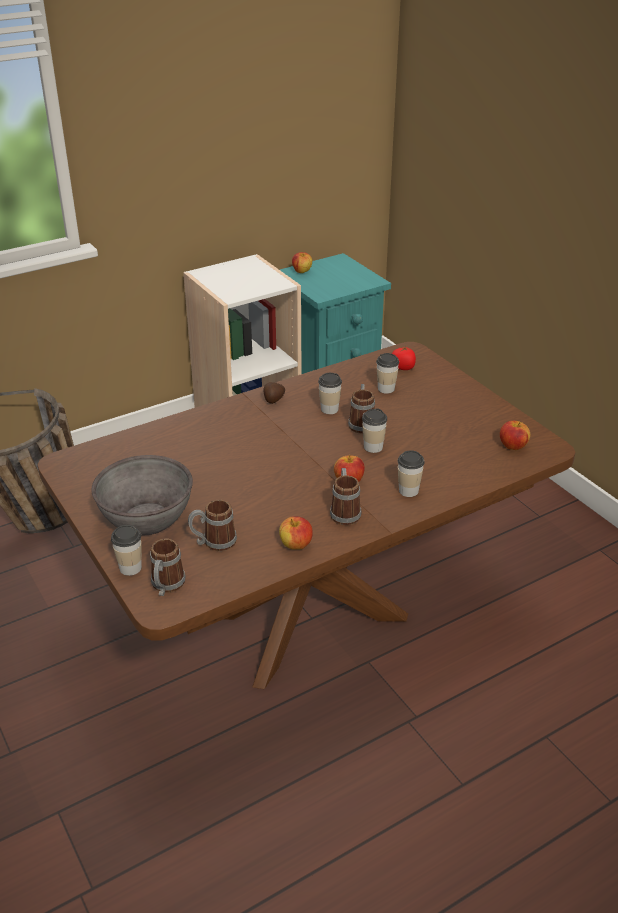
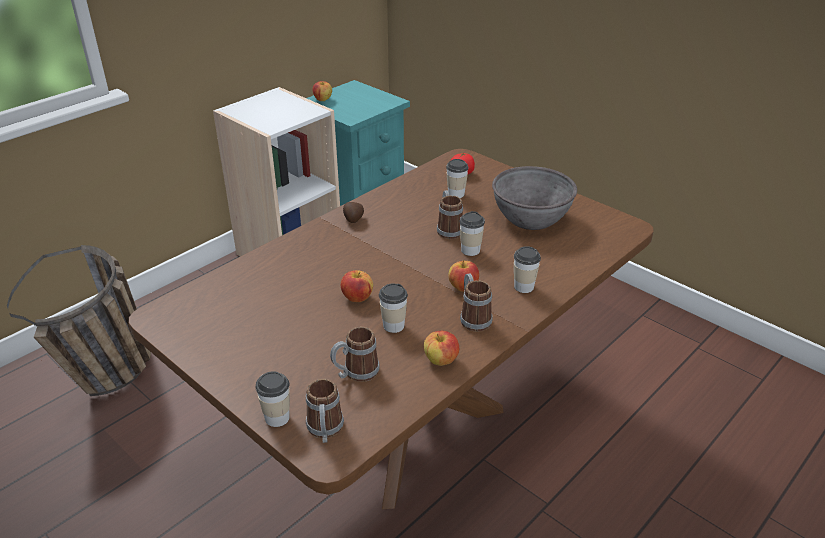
camera: 15 degrees left, 0 degrees up
grey bowl [91,455,193,535] -> grey bowl moved to [492,166,577,230]
cup [318,373,342,414] -> cup moved to [379,284,408,333]
apple [500,421,530,450] -> apple moved to [341,270,373,302]

